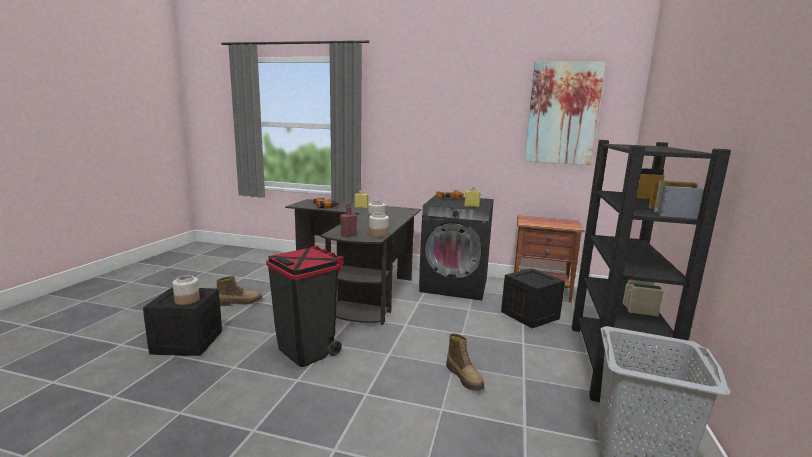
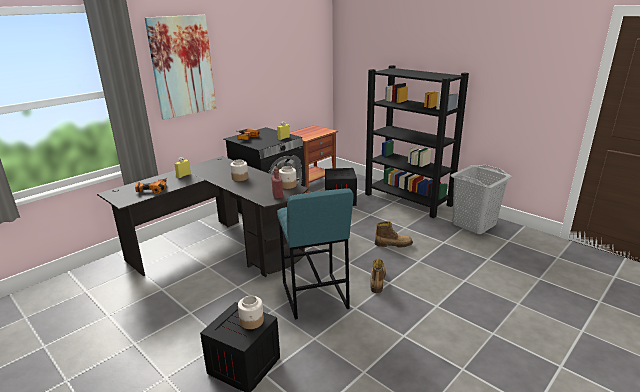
camera: 60 degrees left, 10 degrees up
boot [216,276,262,306] -> boot moved to [370,259,386,293]
black trash can [266,246,344,367] -> turquoise stool [277,188,354,319]
picture [525,62,606,165] -> picture moved to [145,15,216,120]

